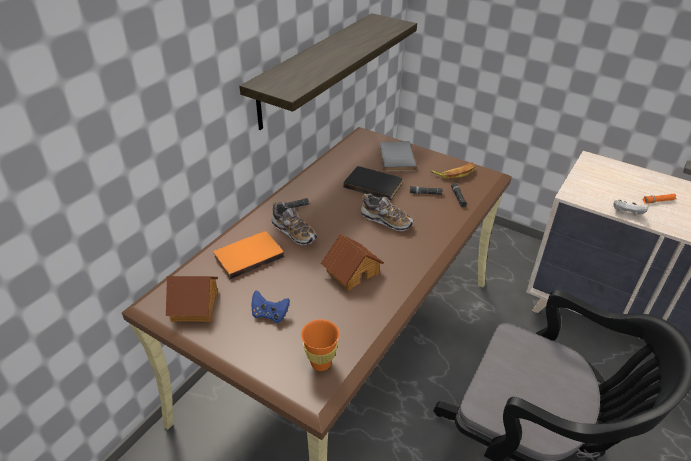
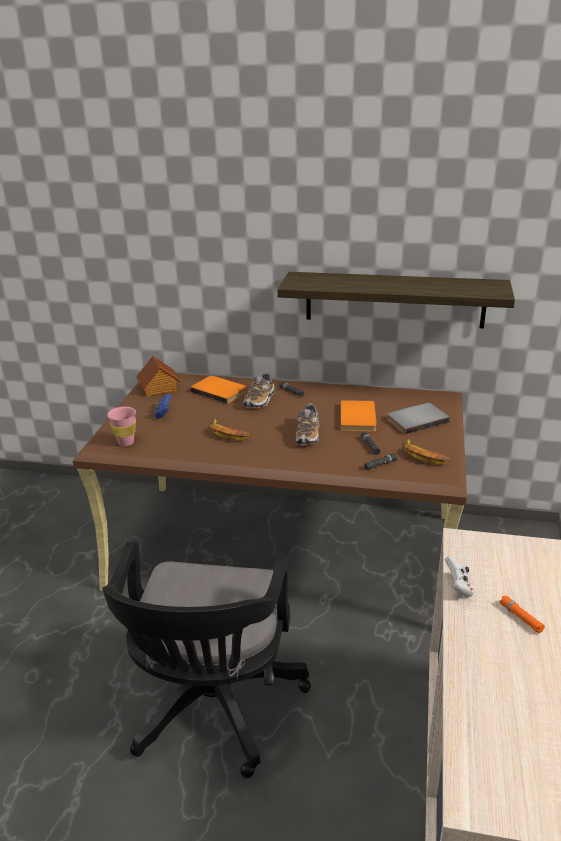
camera: 70 degrees right, 10 degrees down
orange cup [301,319,339,371] -> pink cup [107,407,136,446]
toy house [321,234,384,291] -> banana [210,419,250,440]
black book [343,166,402,201] -> orange book [340,400,376,432]

